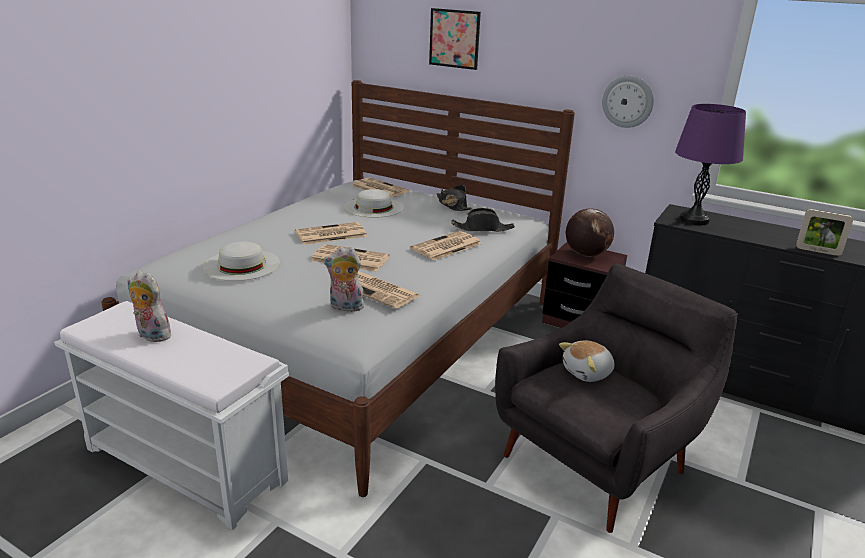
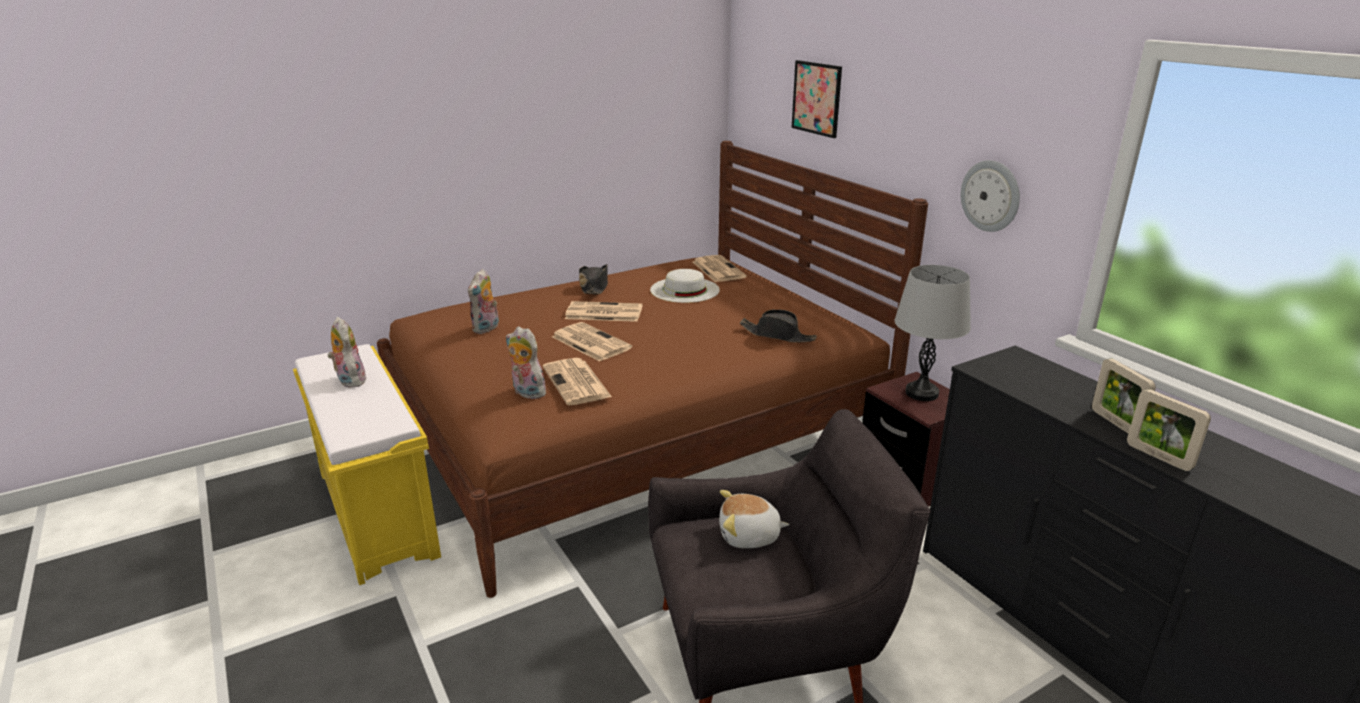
camera: 30 degrees right, 0 degrees up
white bench [54,301,289,530] -> yellow bench [293,344,441,585]
white bed [101,80,575,497] -> brown bed [377,141,928,598]
white hat [203,242,280,281] -> plush toy [468,269,499,334]
newspaper [410,231,482,261] -> none
black hat [437,185,472,211] -> black hat moved to [579,264,608,295]
globe [566,208,614,257] -> grey table lamp [895,265,971,401]
purple table lamp [675,104,746,225] -> none
none -> picture frame [1092,358,1156,433]

